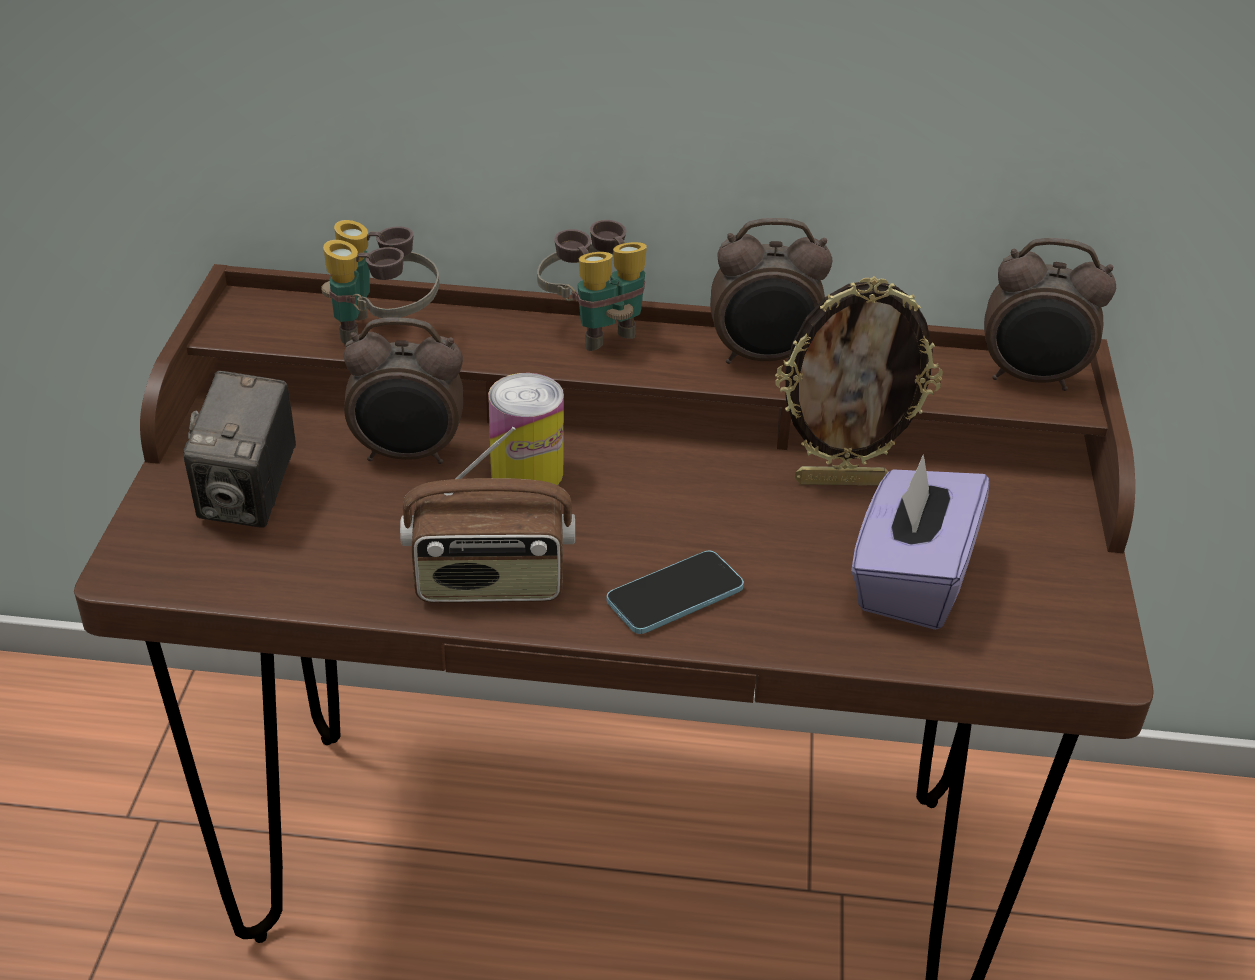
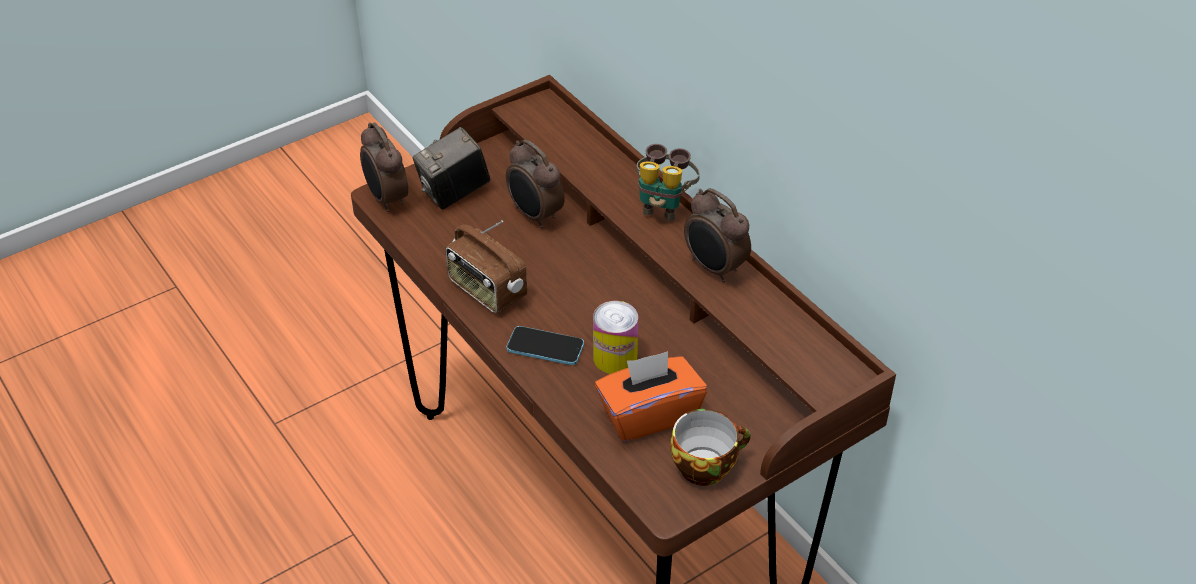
camera: 50 degrees right, 5 degrees up
binoculars [321,220,439,345] -> none
can [488,373,564,485] -> can moved to [593,301,638,374]
picture frame [775,276,943,486] -> none
purple tissue box [851,454,989,630] -> orange tissue box [595,351,707,441]
alarm clock [984,238,1116,391] -> alarm clock moved to [360,123,408,212]
none -> cup [670,409,751,486]

